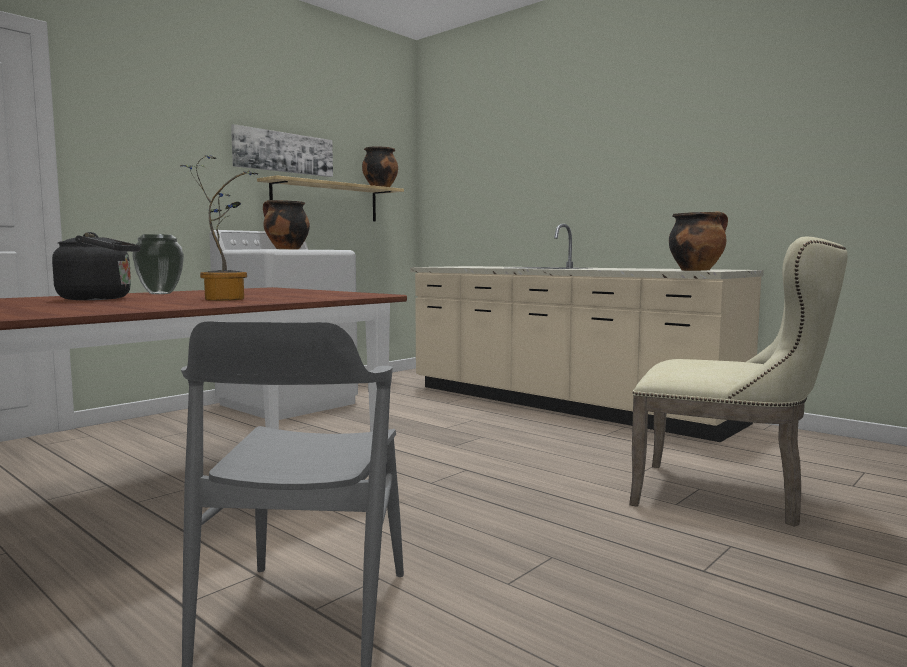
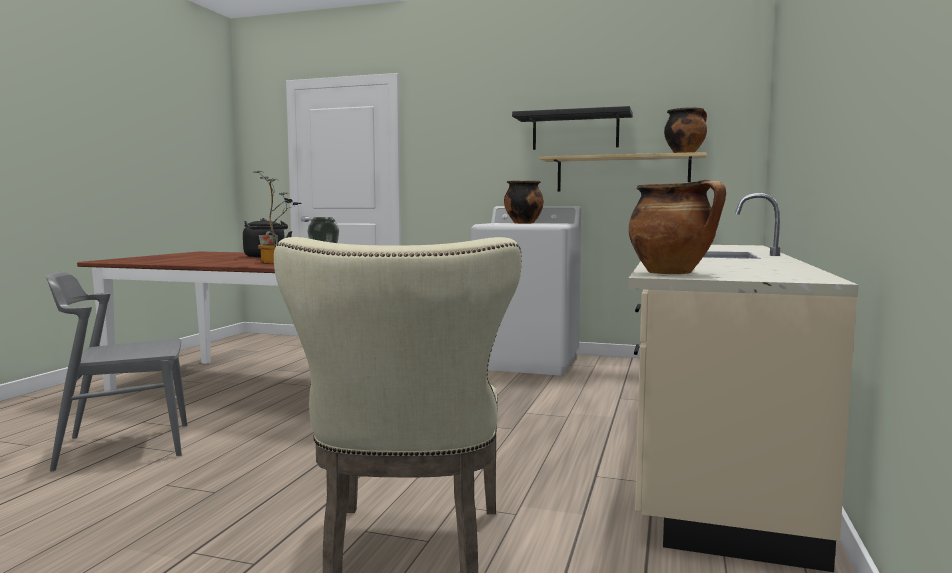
camera: 65 degrees right, 0 degrees up
picture [231,124,333,177] -> black shelf [512,106,633,150]

